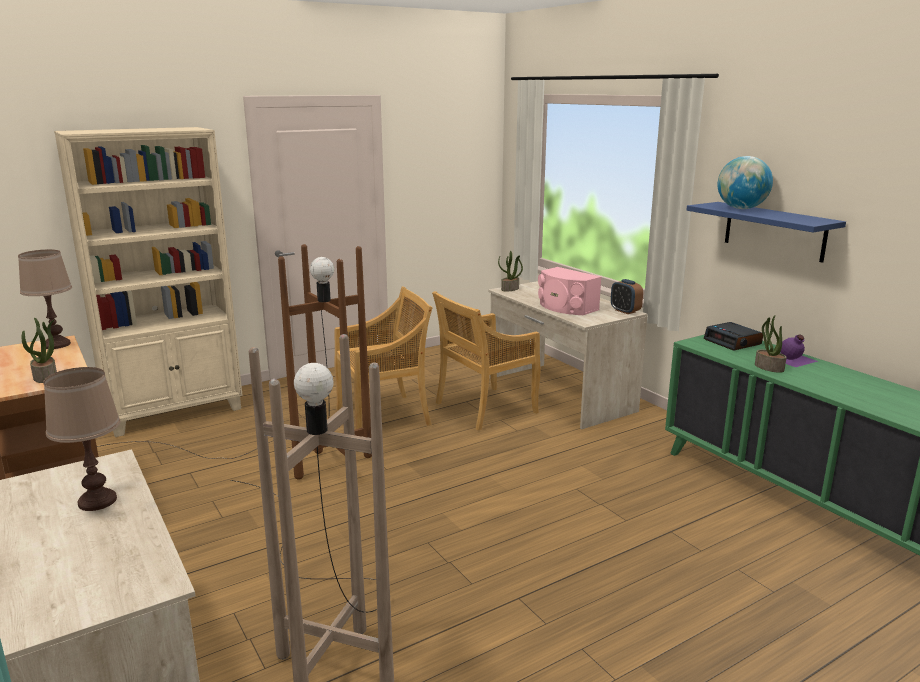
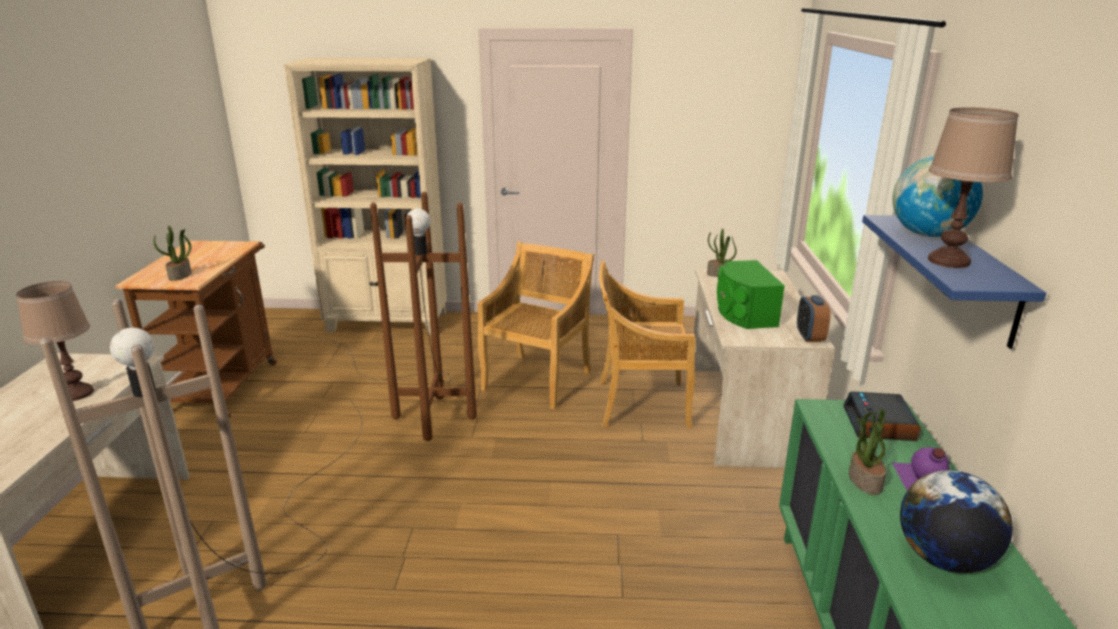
camera: 35 degrees right, 5 degrees up
brown table lamp [18,250,72,349] -> brown table lamp moved to [928,107,1019,268]
beige chair [334,286,433,429] -> beige chair turned 75 degrees counterclockwise [478,242,594,410]
pink speaker [538,267,602,315] -> green speaker [717,260,785,329]
none -> globe [900,470,1013,573]

